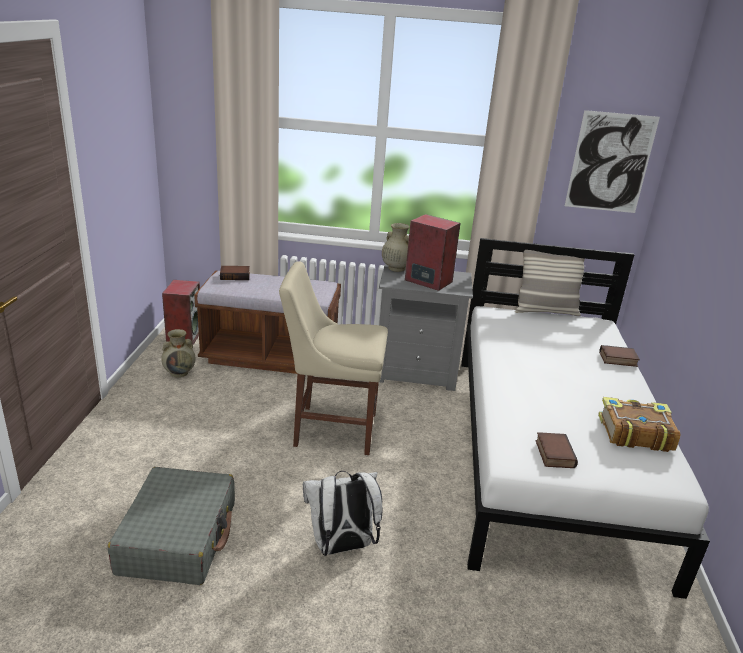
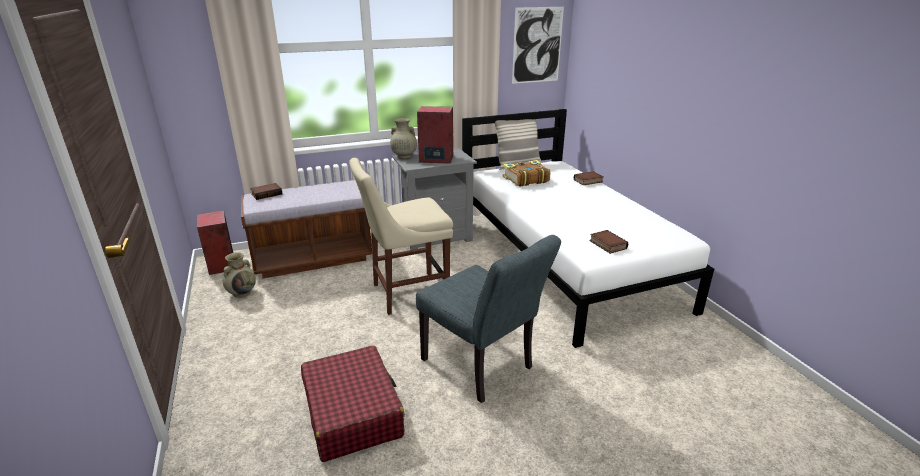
camera: 25 degrees left, 0 degrees up
grey suitcase [108,467,235,585] -> red suitcase [301,345,405,462]
white backpack [303,471,383,556] -> grey chair [416,235,561,403]
book [598,397,680,452] -> book moved to [503,160,550,186]

